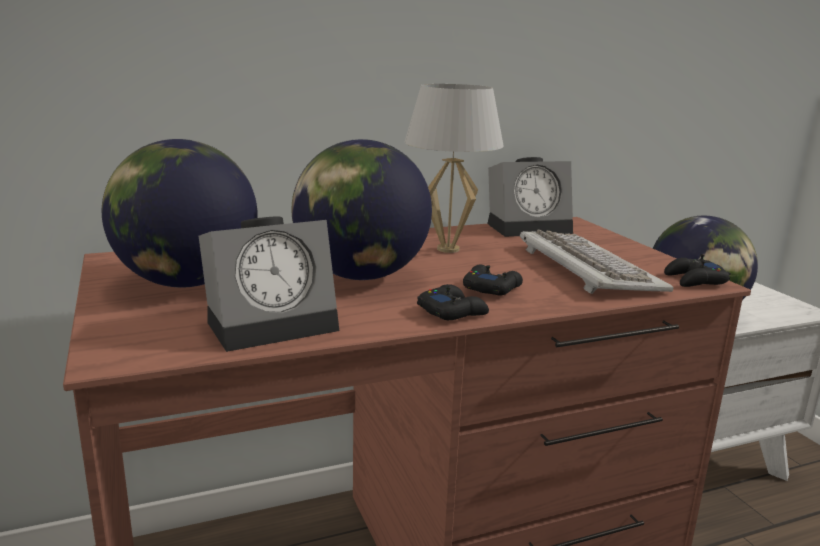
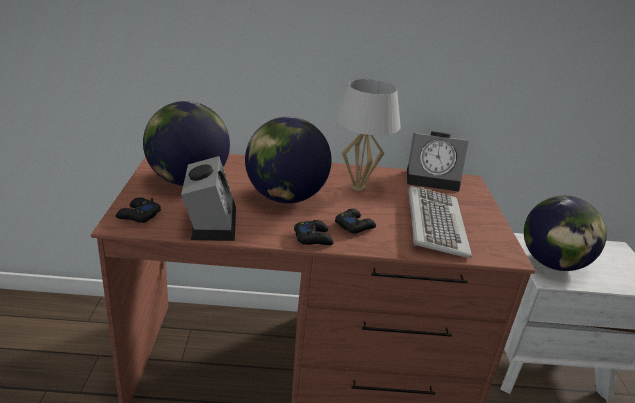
camera: 20 degrees right, 10 degrees up
alarm clock [199,217,339,352] -> alarm clock turned 90 degrees counterclockwise [181,156,236,241]
black game controller [664,254,731,287] -> black game controller moved to [116,197,161,223]

